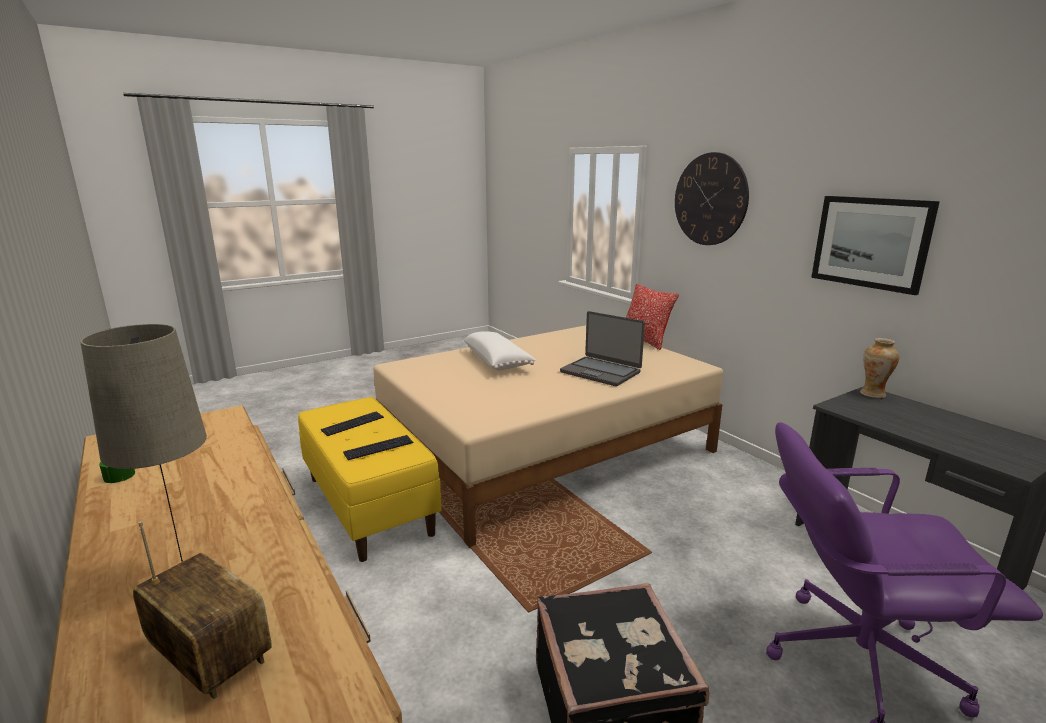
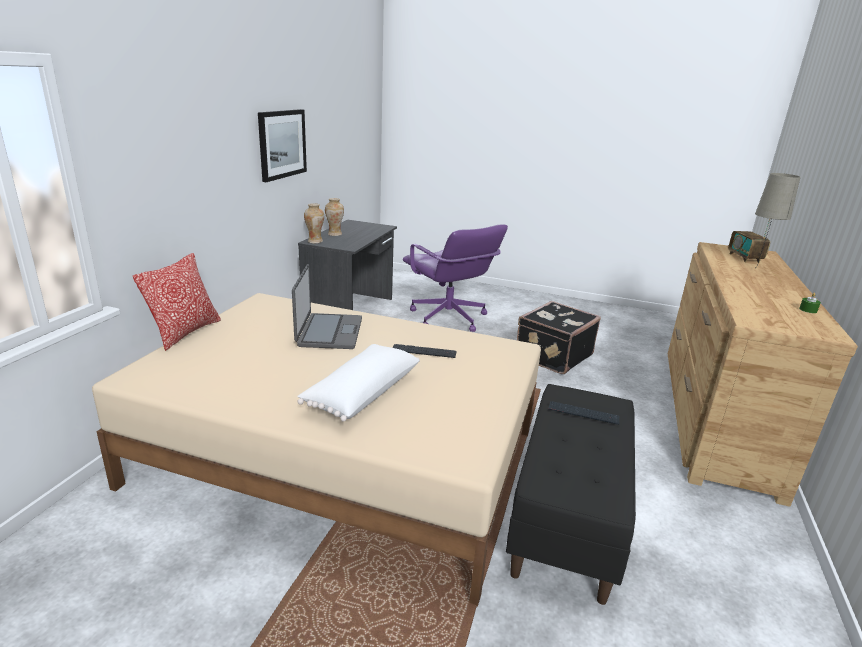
camera: 130 degrees left, 5 degrees up
yellow bench [298,397,442,562] -> black bench [506,384,636,605]
keyboard [321,411,384,436] -> keyboard moved to [393,344,456,358]
wall clock [675,152,749,245] -> none
none -> vase [325,198,344,236]

